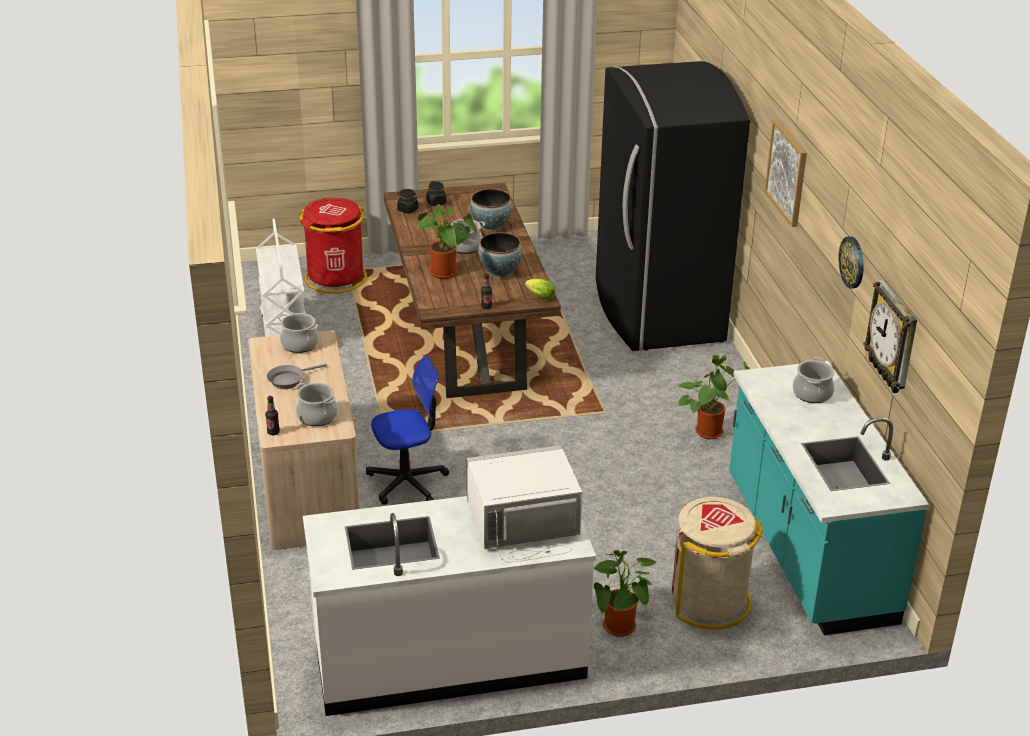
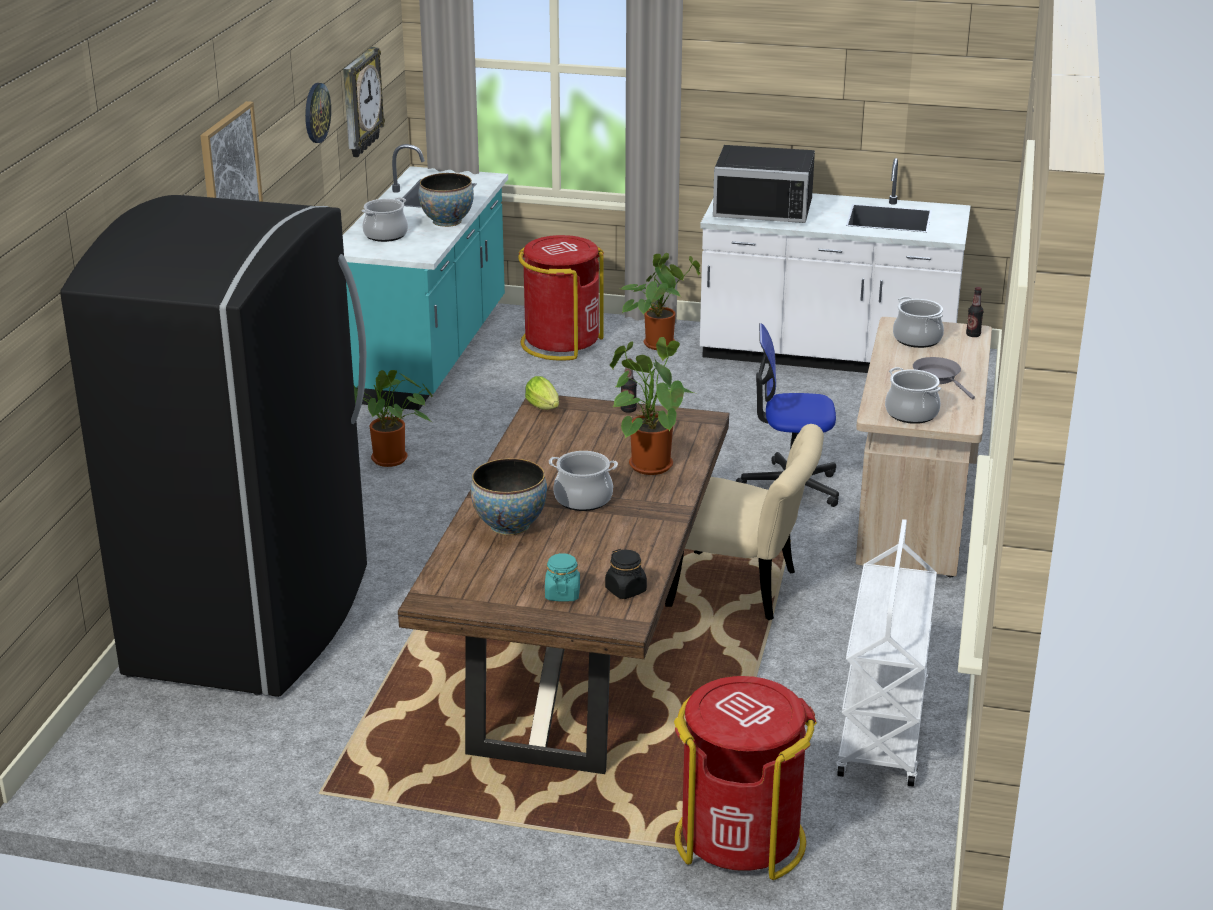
camera: 155 degrees left, 5 degrees down
grey frying pan [267,364,327,389] -> grey frying pan turned 105 degrees counterclockwise [913,357,975,399]
black jar [426,181,446,206] -> turquoise jar [545,553,580,602]
white microwave [467,445,582,562] -> black microwave [713,145,815,223]
bowl [478,232,522,278] -> bowl moved to [418,173,474,227]
beige trash can [672,497,763,630] -> red trash can [518,235,604,361]
none -> beige chair [665,424,824,620]

